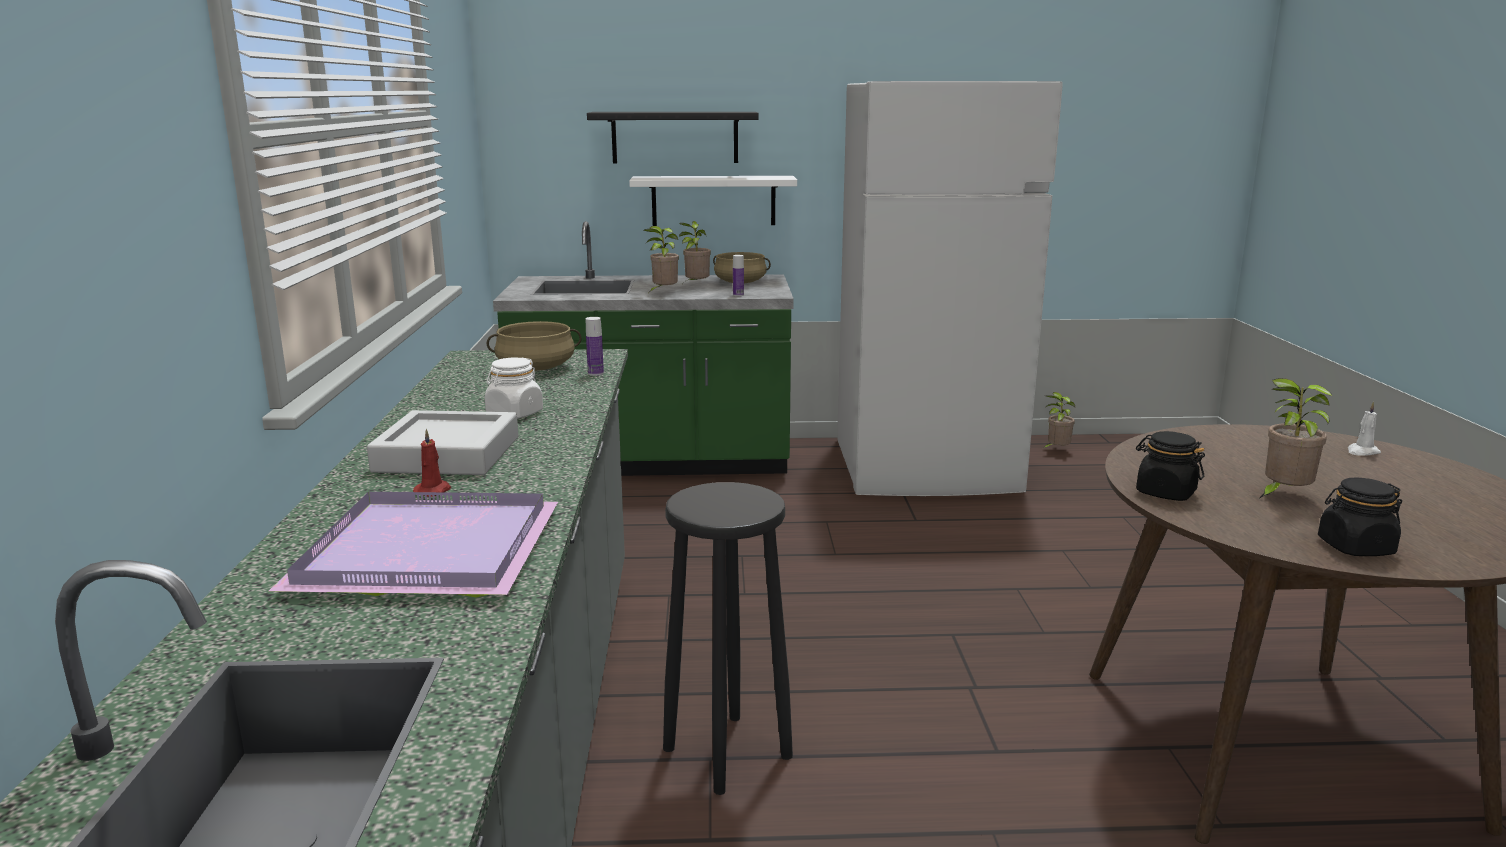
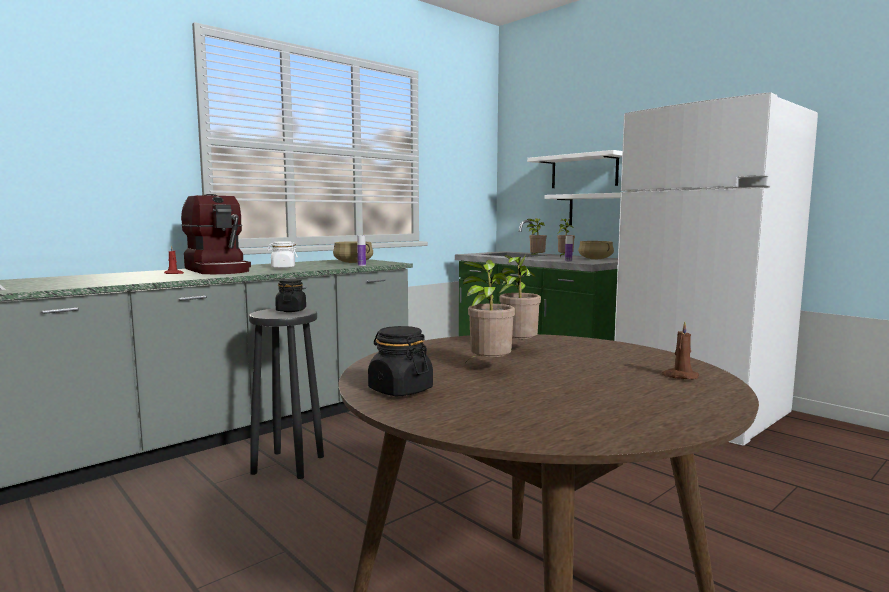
camera: 50 degrees right, 10 degrees down
purple tray [269,492,558,598] -> none
grey tray [367,410,518,475] -> coffee machine [181,194,251,274]
black shelf [587,112,759,163] -> white shelf [527,150,622,188]
potted plant [1044,392,1076,448] -> potted plant moved to [499,255,541,339]
black jar [1136,431,1205,501] -> black jar moved to [275,279,306,312]
white candle [1348,402,1381,456] -> brown candle [662,321,699,379]

